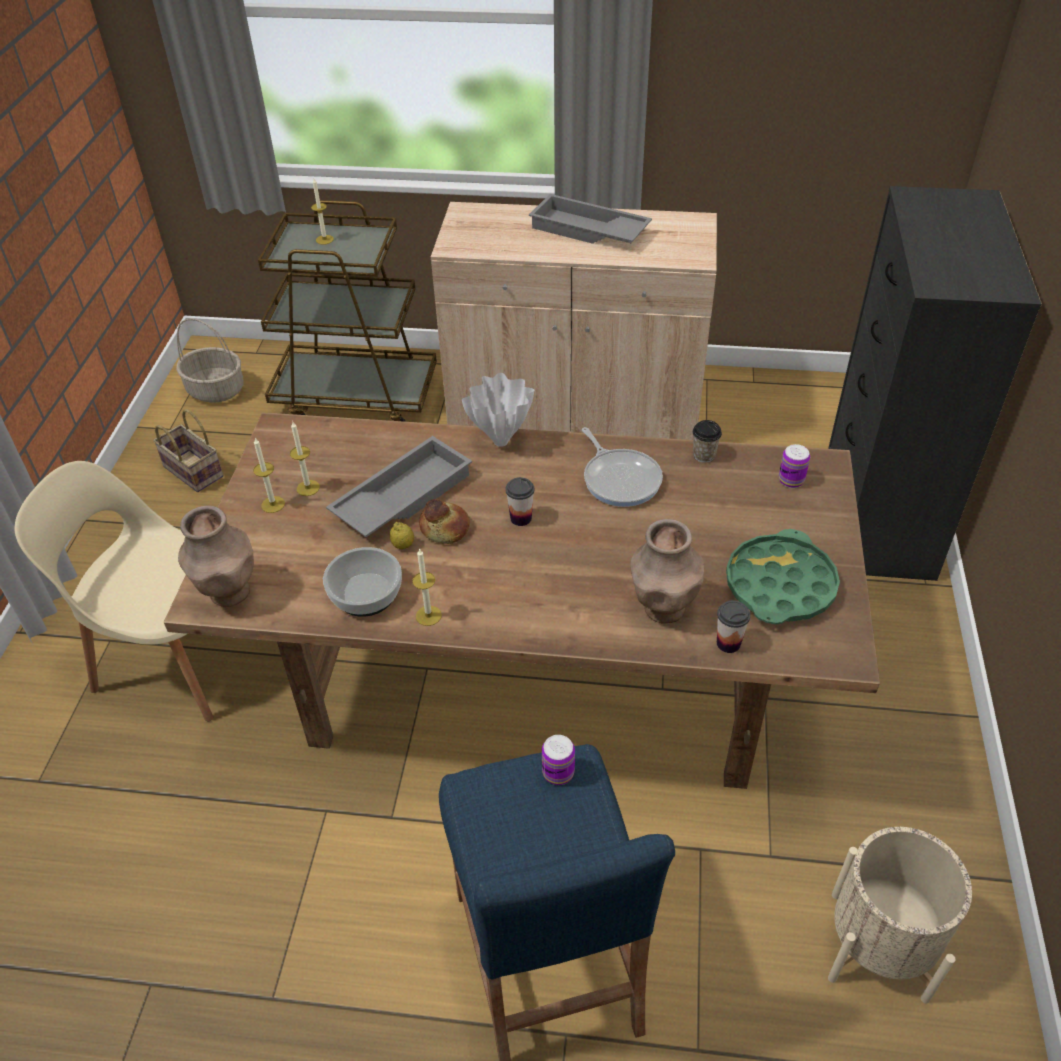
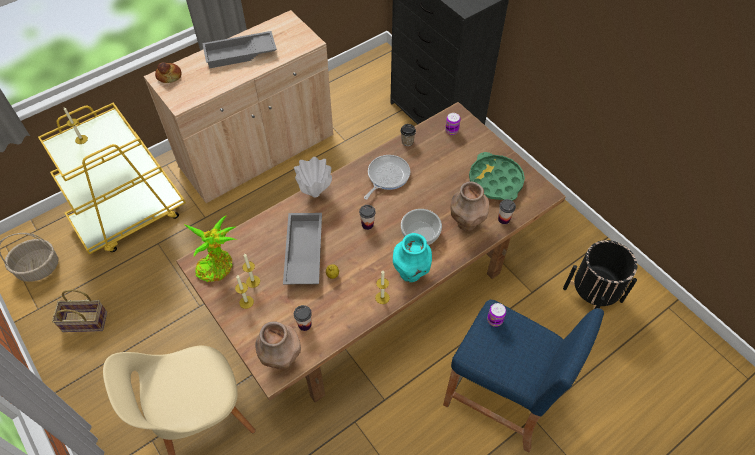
camera: 45 degrees left, 10 degrees up
brown cart [258,200,437,422] -> yellow cart [38,103,186,255]
bowl [323,547,402,617] -> bowl moved to [401,209,442,245]
bread [419,499,470,544] -> bread moved to [155,62,182,83]
frying pan [582,427,663,507] -> frying pan turned 75 degrees counterclockwise [364,155,410,200]
beige planter [828,827,972,1004] -> black planter [563,240,637,309]
none -> potted plant [184,215,237,282]
none -> cup [294,305,312,331]
none -> turquoise vase [393,233,432,282]

